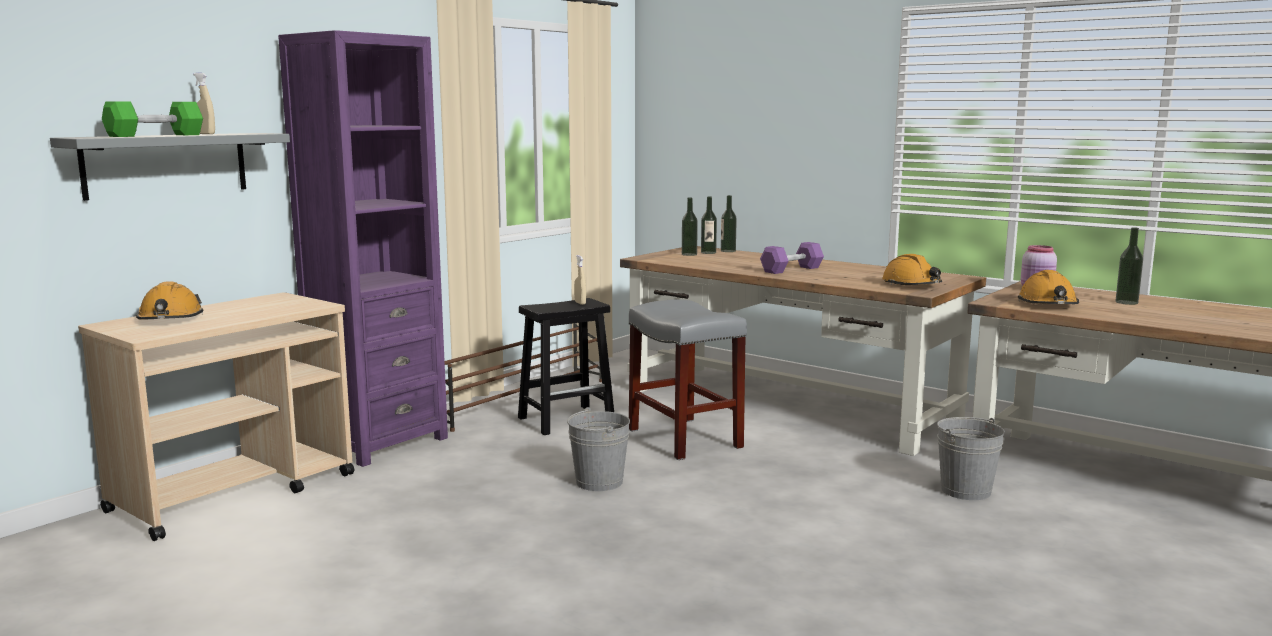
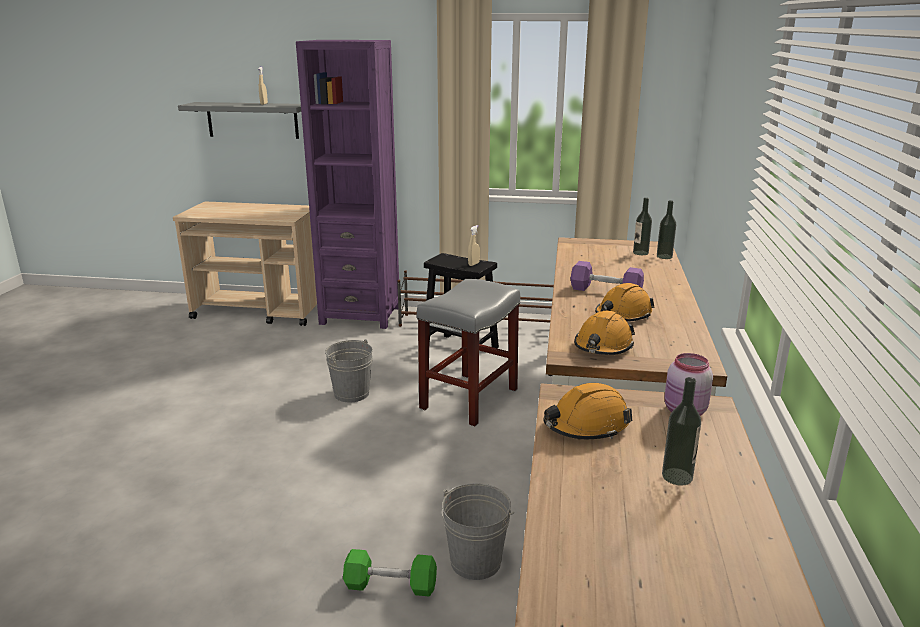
camera: 60 degrees right, 10 degrees up
green dumbbell [102,101,203,137] -> green dumbbell moved to [343,549,437,597]
orange hard hat [136,281,203,320] -> orange hard hat moved to [595,283,655,321]
bottle [682,198,698,256] -> none

